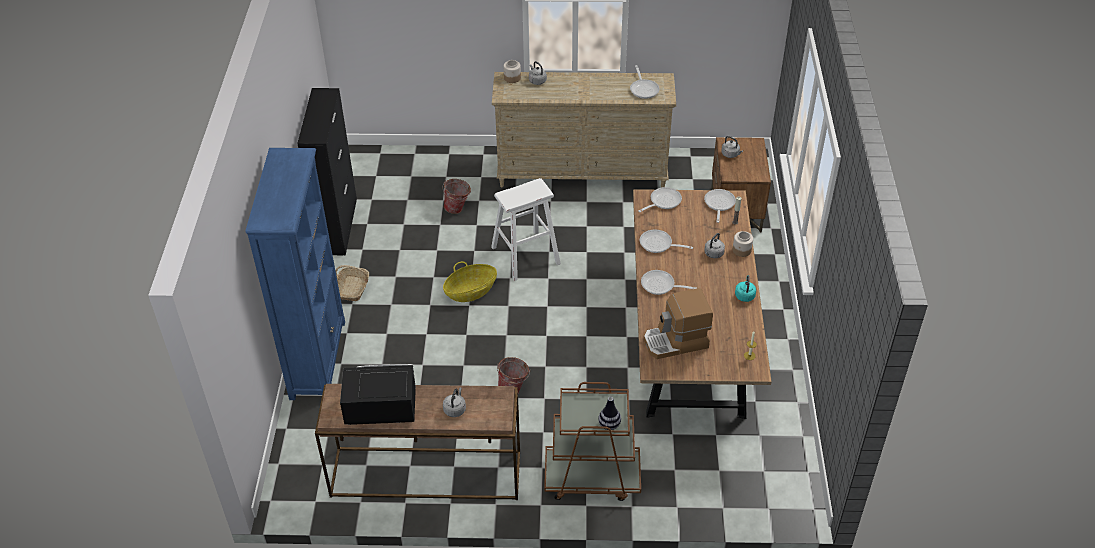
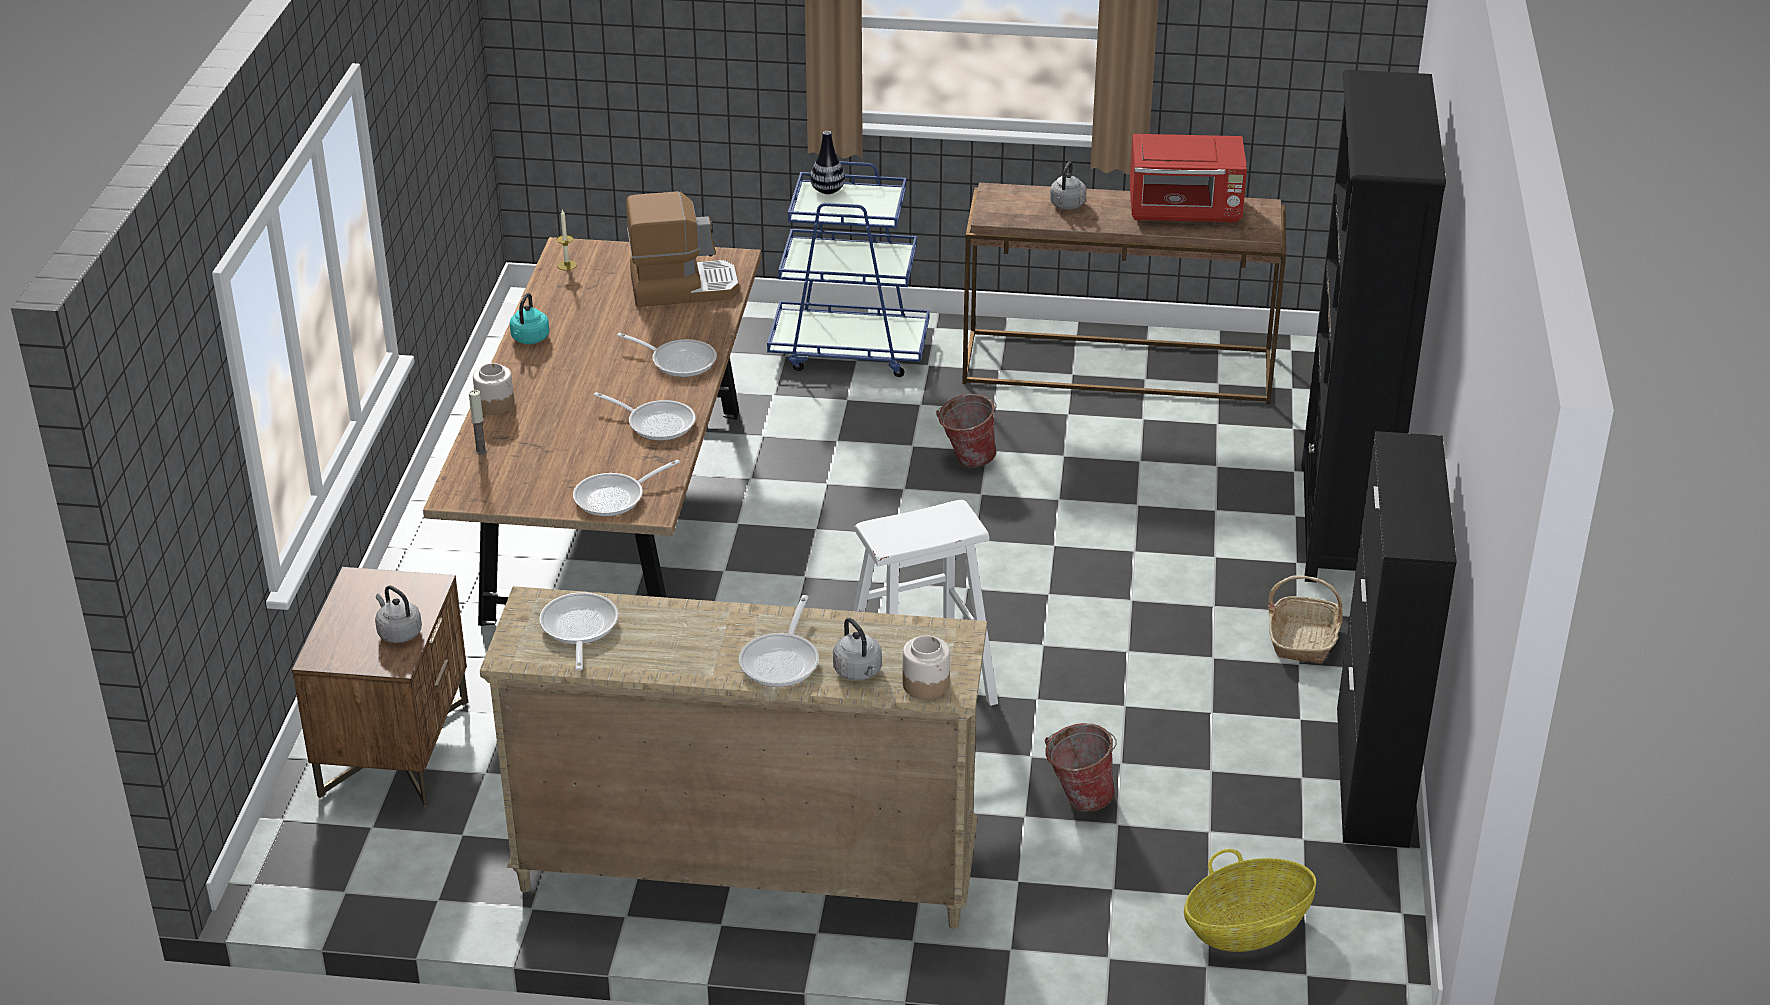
camera: 175 degrees left, 10 degrees down
blue bookcase [246,148,345,400] -> black bookcase [1301,70,1446,582]
black microwave [340,364,416,425] -> red microwave [1130,134,1247,223]
basket [443,262,497,302] -> basket moved to [1184,849,1316,952]
brown cart [544,382,641,501] -> blue cart [767,161,929,377]
frying pan [704,189,736,223] -> frying pan moved to [739,595,819,687]
grey kettle [704,233,725,258] -> none

